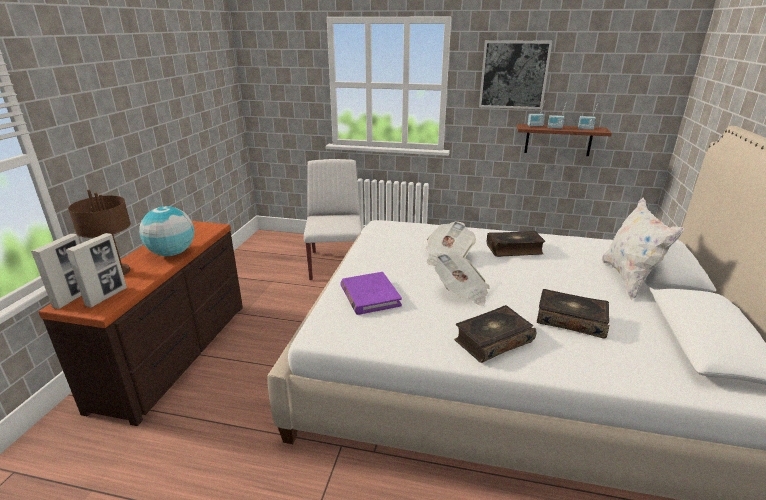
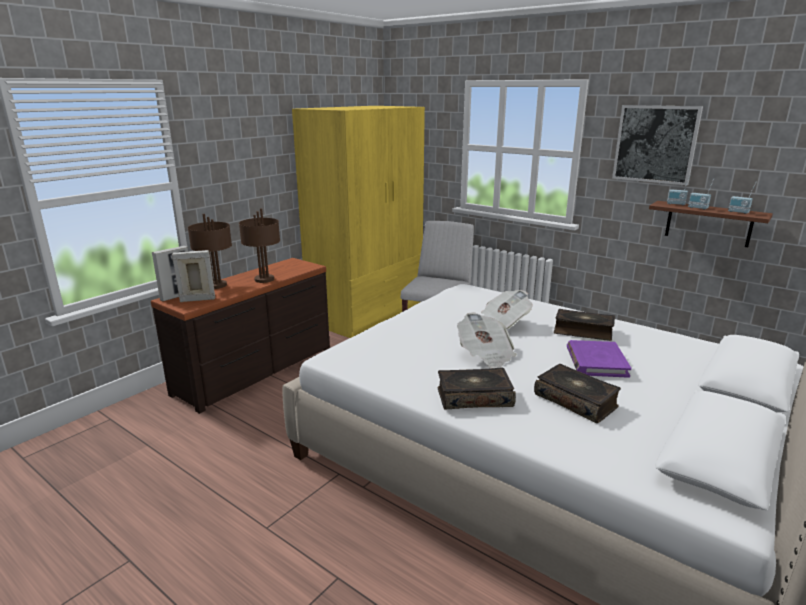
camera: 25 degrees right, 5 degrees down
picture frame [66,233,127,308] -> picture frame turned 150 degrees counterclockwise [172,250,215,302]
globe [139,206,194,256] -> brown table lamp [239,208,280,283]
purple book [340,272,402,315] -> purple book moved to [567,340,632,378]
white pillow [602,198,684,300] -> none
none -> yellow wardrobe [292,106,425,338]

